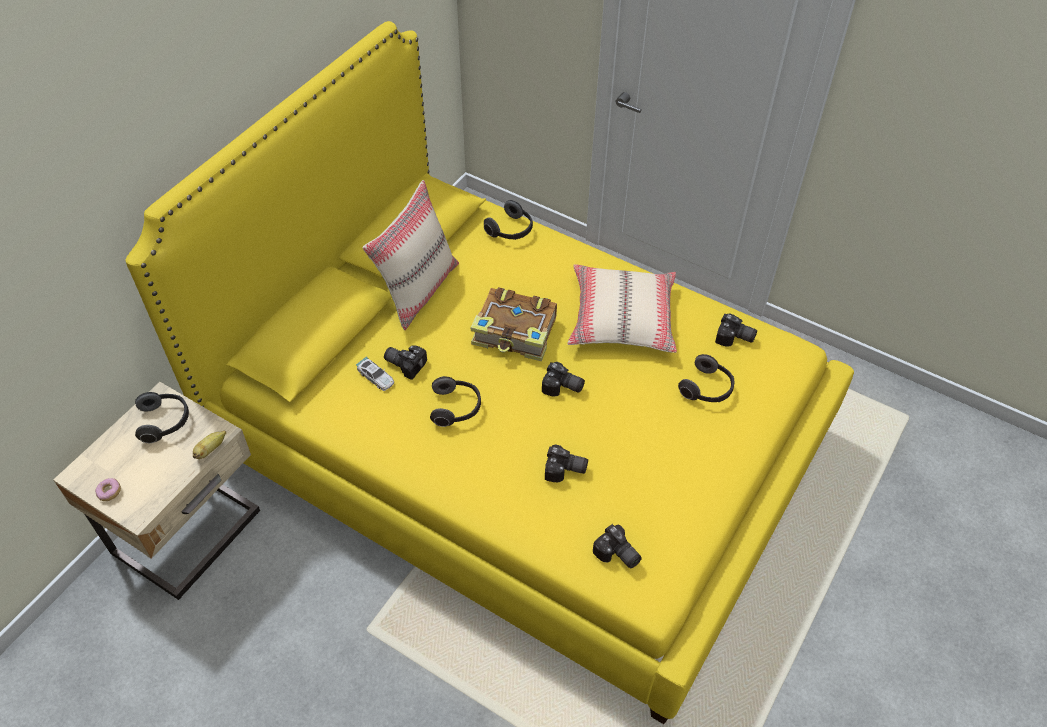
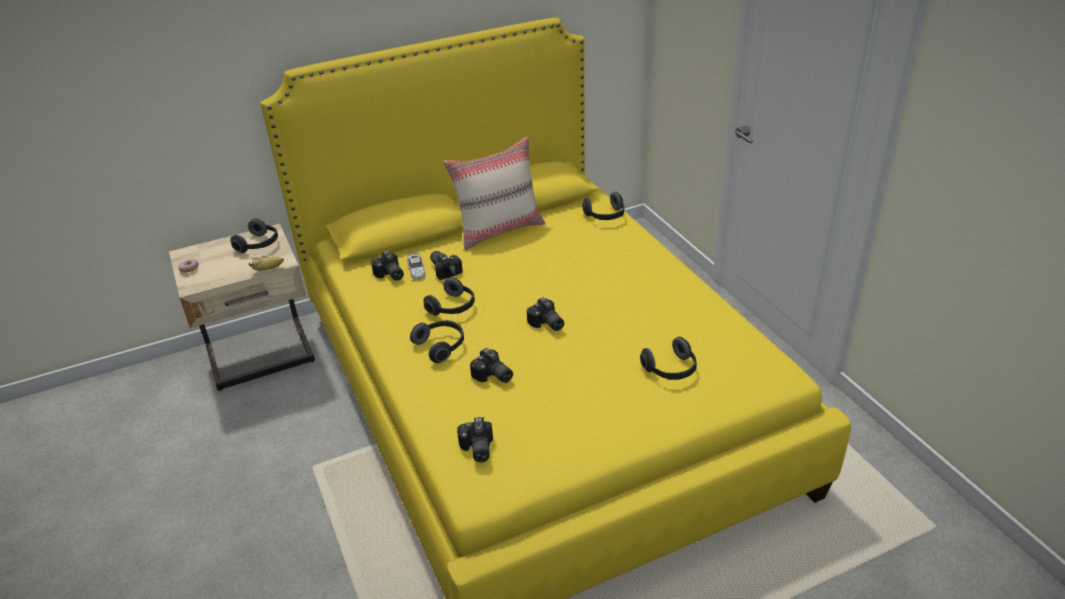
camera: 35 degrees right, 15 degrees down
book [471,287,557,361] -> none
beige pillow [568,264,677,353] -> none
camera [715,313,757,347] -> camera moved to [371,250,404,281]
none -> headphones [410,320,464,363]

